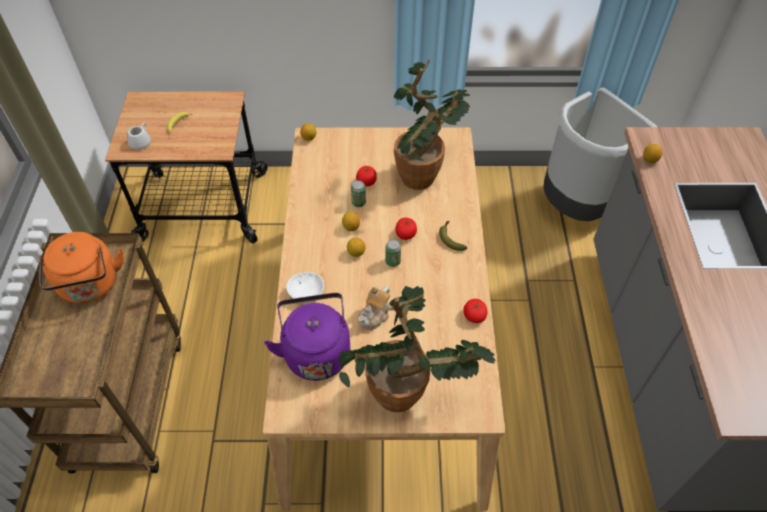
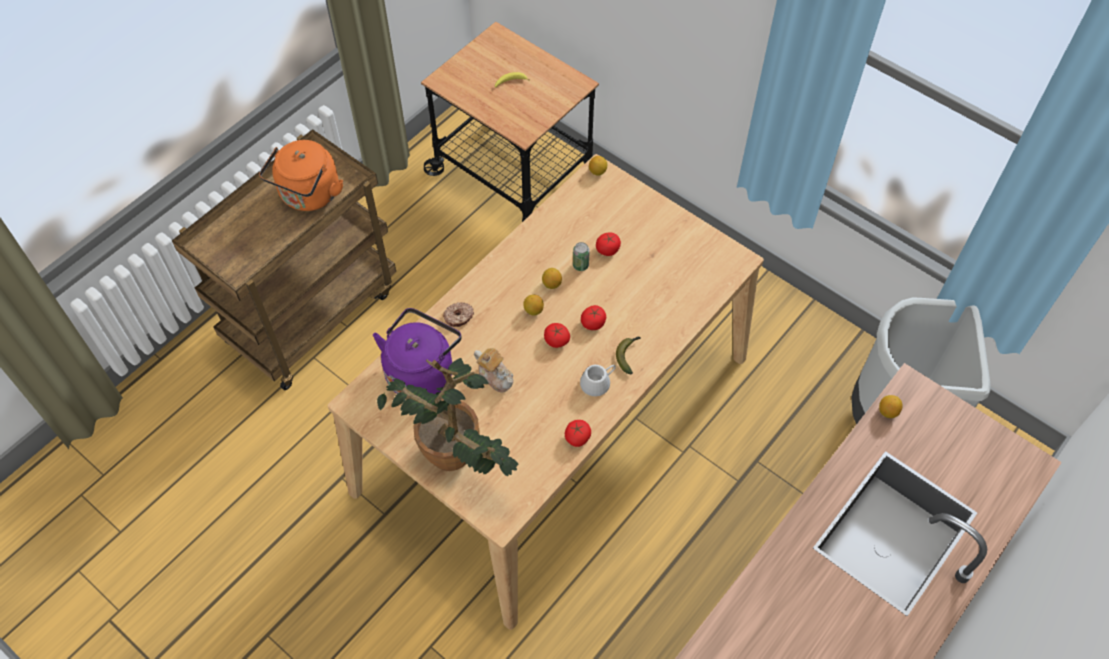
camera: 40 degrees right, 5 degrees up
white mug [127,122,151,150] -> white mug moved to [580,365,616,396]
white bowl [286,272,324,303] -> donut [443,302,474,327]
teapot [358,286,390,330] -> teapot turned 120 degrees counterclockwise [474,348,513,393]
can [385,239,401,267] -> tomato [544,323,570,348]
potted plant [394,59,470,190] -> none

